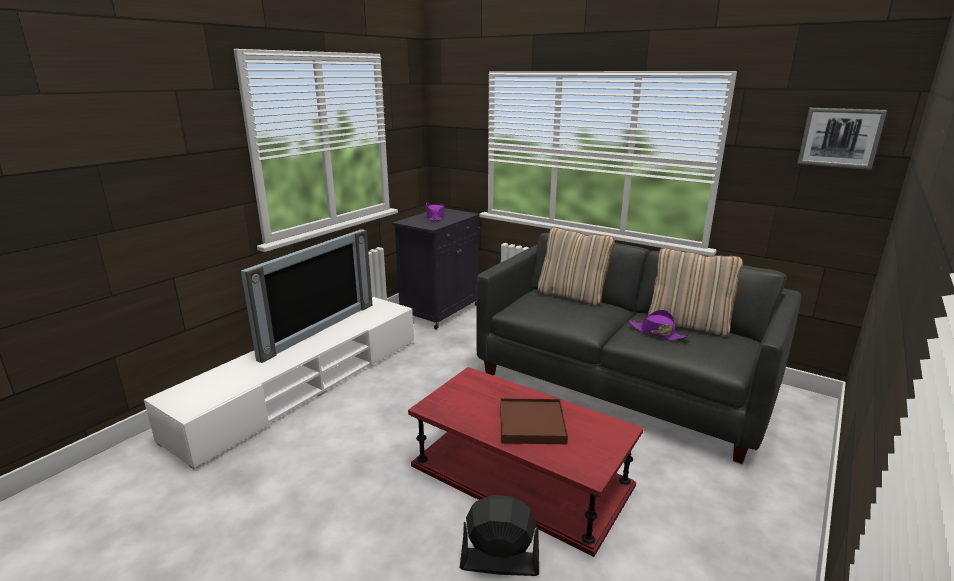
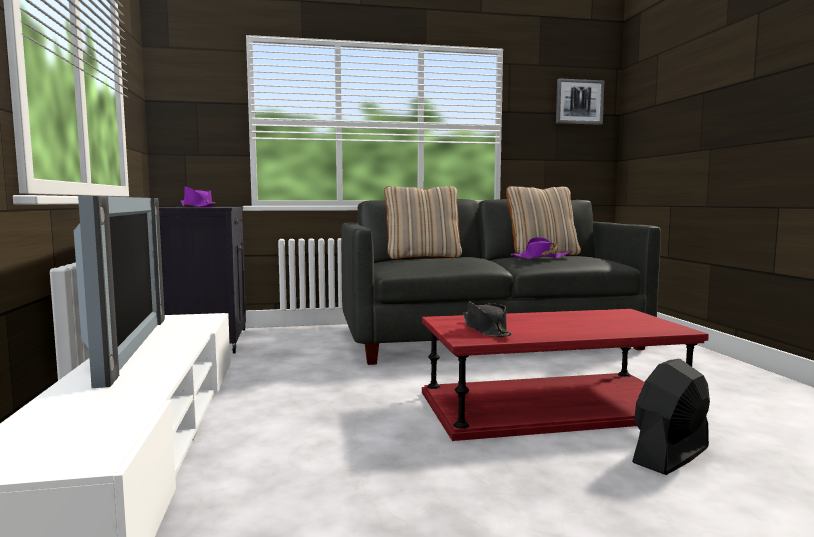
camera: 45 degrees left, 15 degrees down
brown tray [500,398,568,444] -> none
none -> black hat [463,301,512,337]

